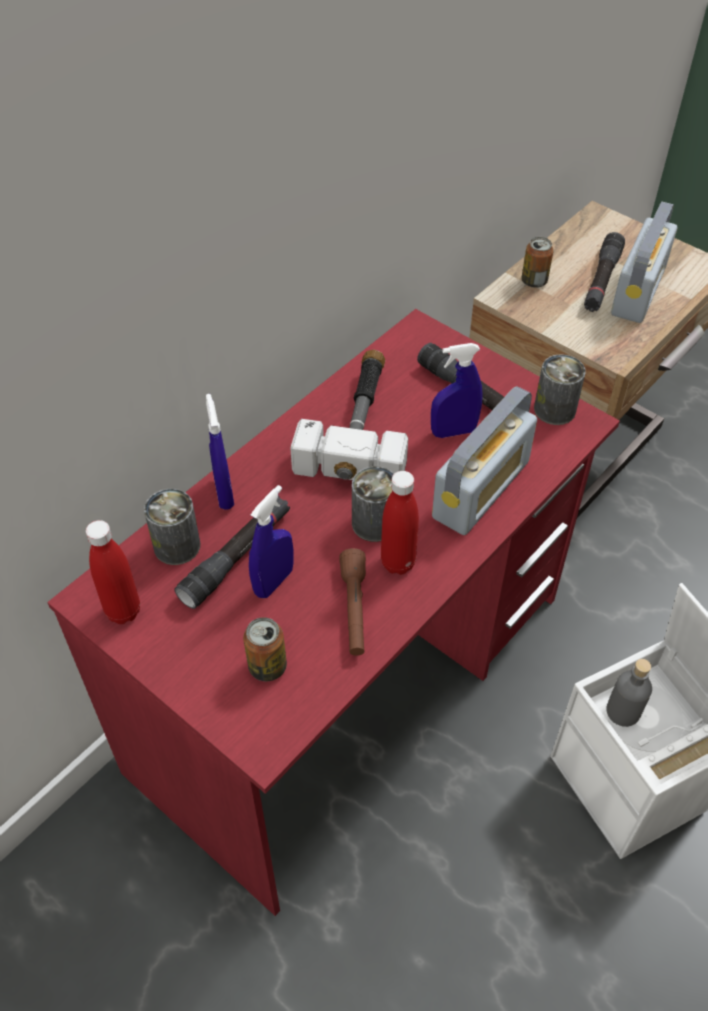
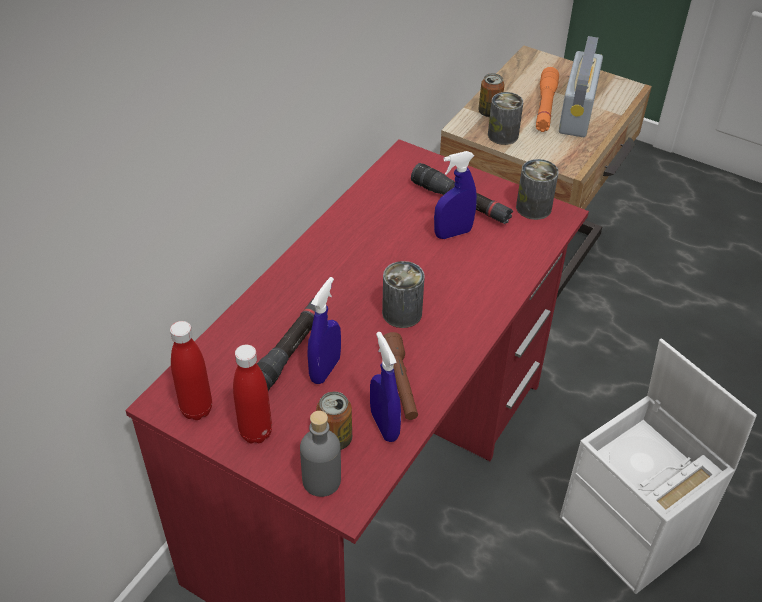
camera: 10 degrees left, 5 degrees down
can [144,489,200,565] -> can moved to [488,92,523,145]
blue spray bottle [206,394,234,510] -> blue spray bottle moved to [370,332,401,442]
hammer [290,350,408,480] -> none
red bottle [381,471,419,575] -> red bottle moved to [233,345,272,443]
radio [432,386,537,535] -> none
black flashlight [584,232,625,312] -> orange flashlight [536,67,559,132]
grey bottle [606,659,652,727] -> grey bottle moved to [300,411,341,497]

